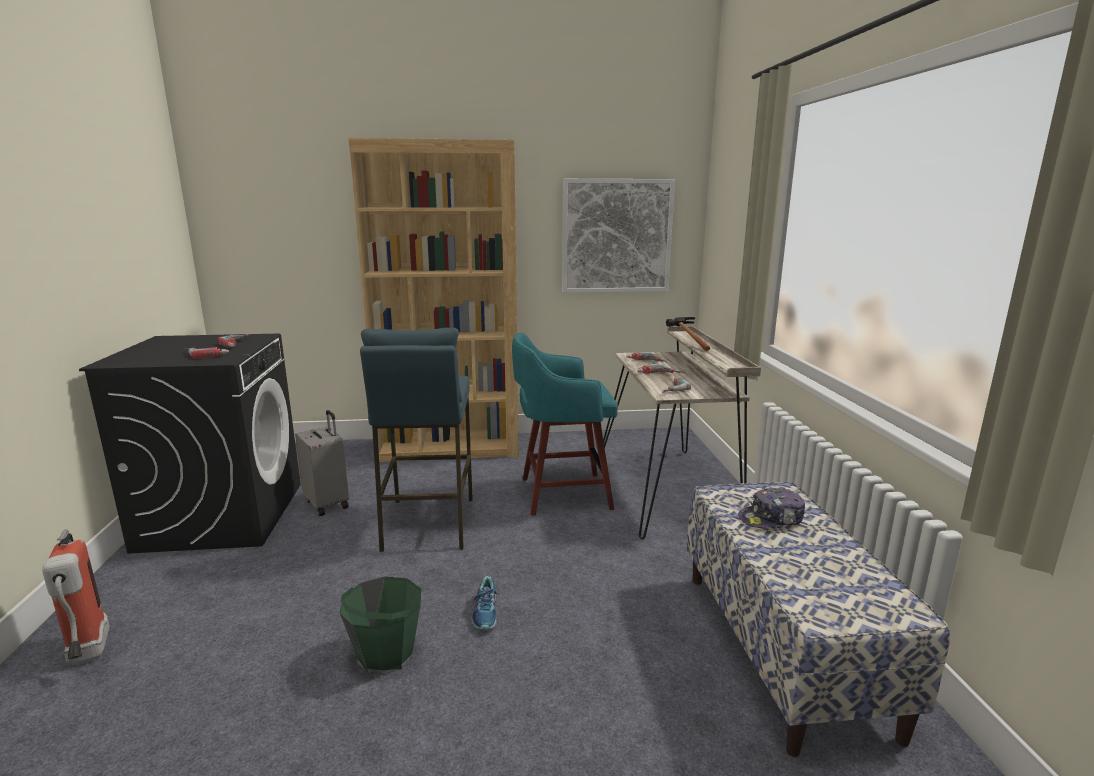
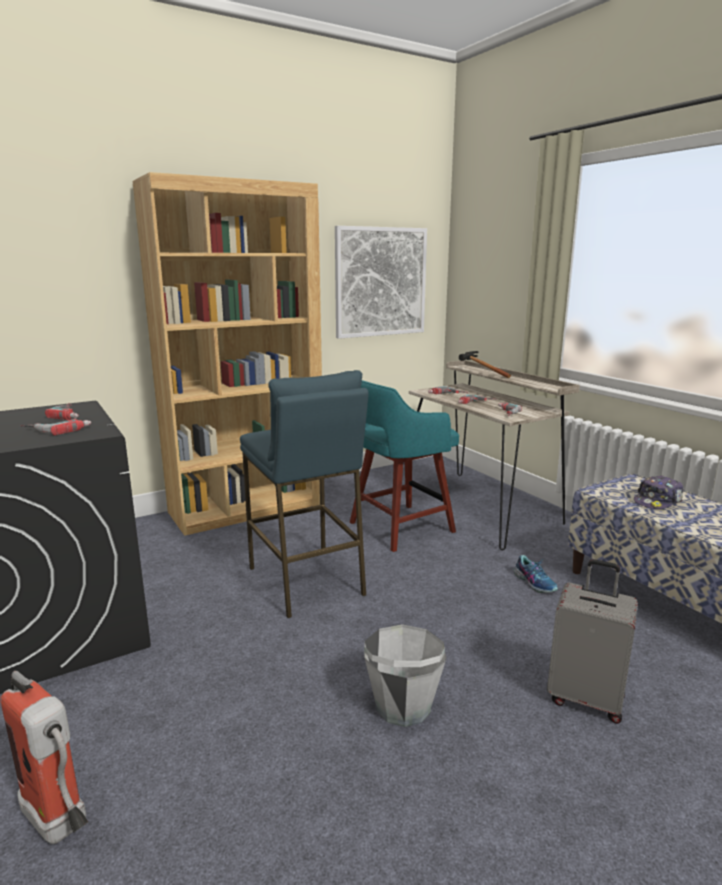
camera: 25 degrees left, 0 degrees up
grey suitcase [295,410,349,516] -> grey suitcase moved to [547,559,638,724]
green bucket [339,576,421,675] -> grey bucket [364,624,446,727]
shoe [471,576,500,629] -> shoe moved to [514,555,558,593]

